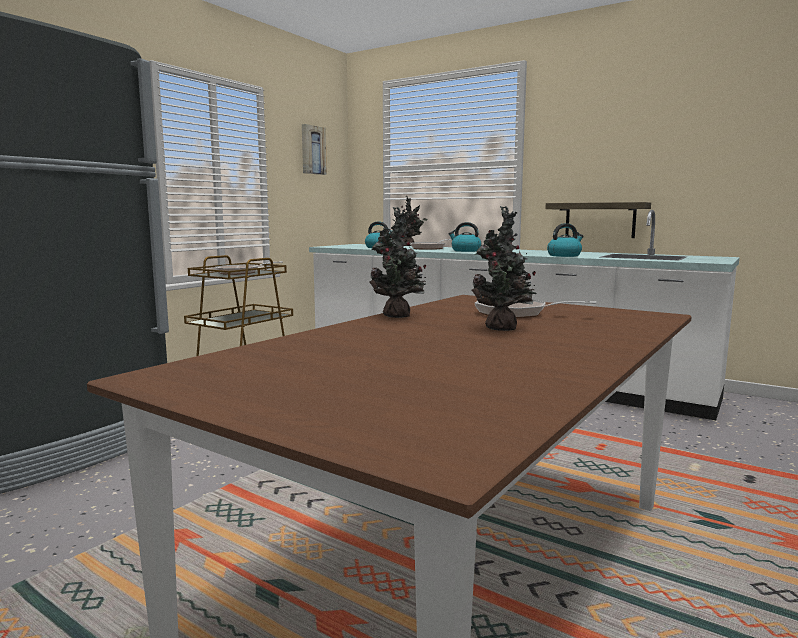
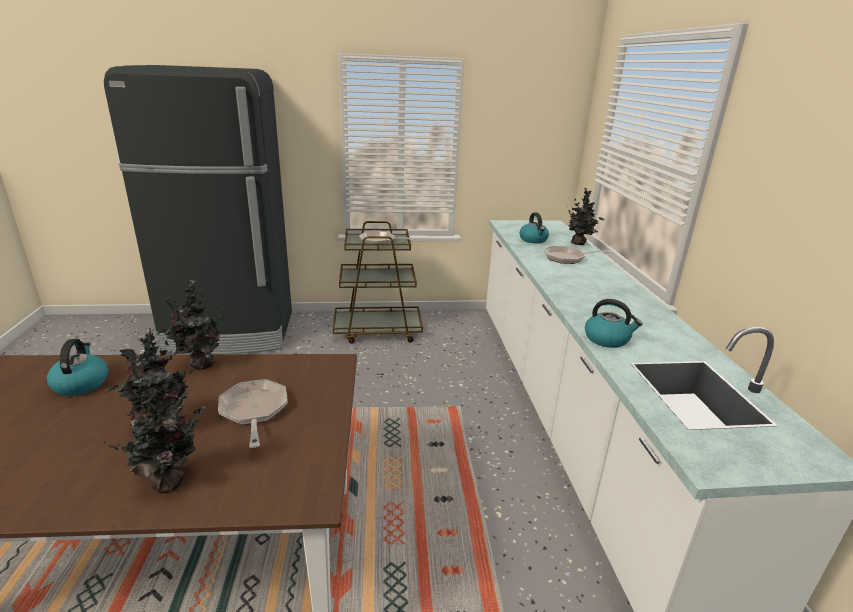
camera: 50 degrees right, 15 degrees up
picture [302,124,327,175] -> none
kettle [449,222,482,252] -> kettle moved to [47,339,108,396]
shelf [545,202,651,238] -> none
none -> potted plant [106,377,205,494]

